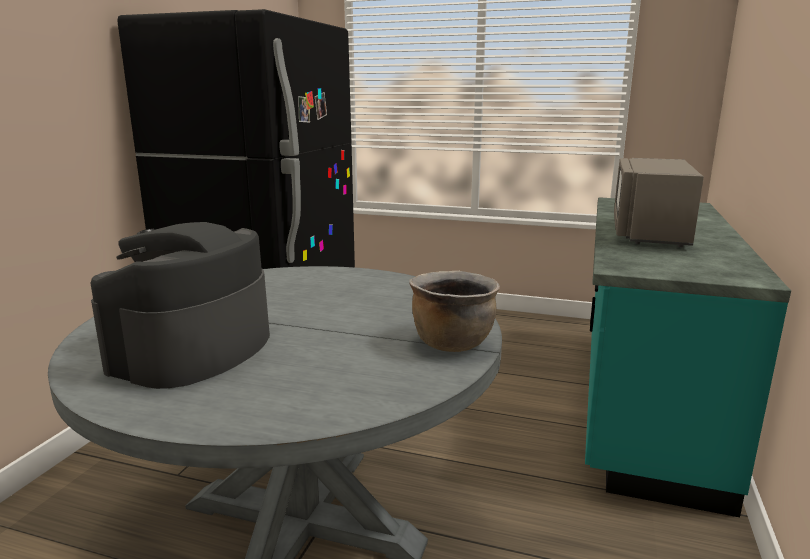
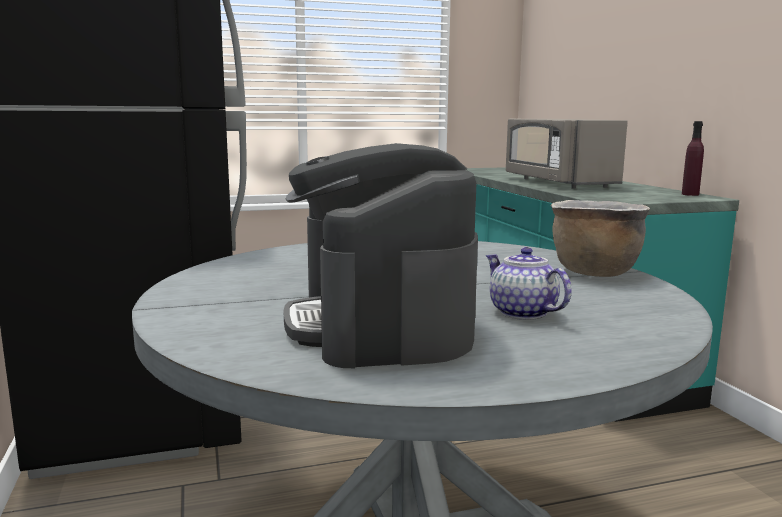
camera: 35 degrees left, 5 degrees down
none -> teapot [486,247,572,320]
none -> purple bottle [682,121,704,196]

